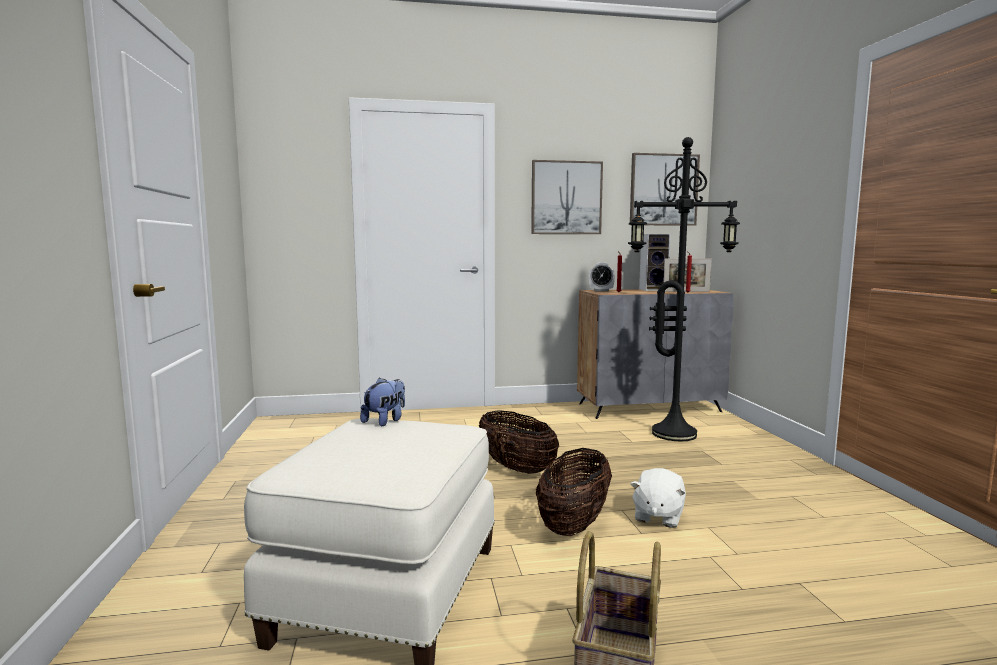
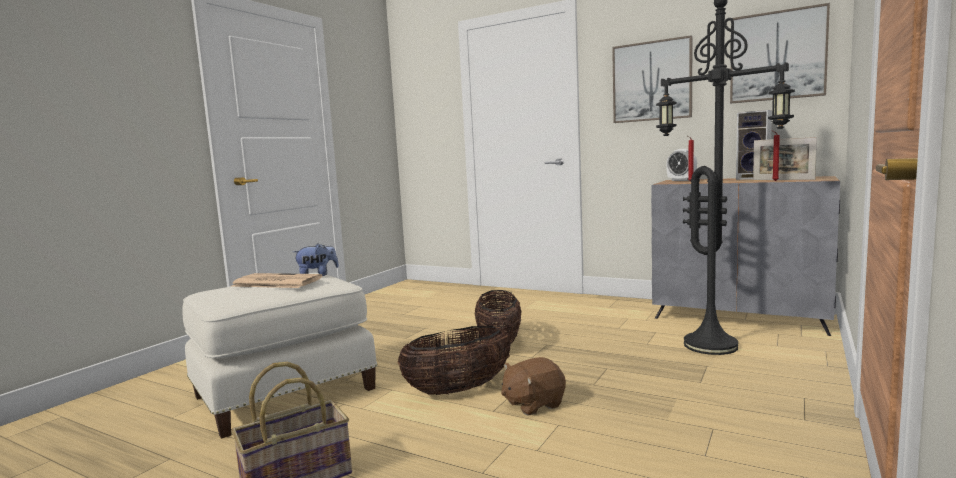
camera: 40 degrees right, 0 degrees up
white plush toy [630,468,686,528] -> brown plush toy [501,357,566,415]
none -> newspaper [230,273,322,288]

